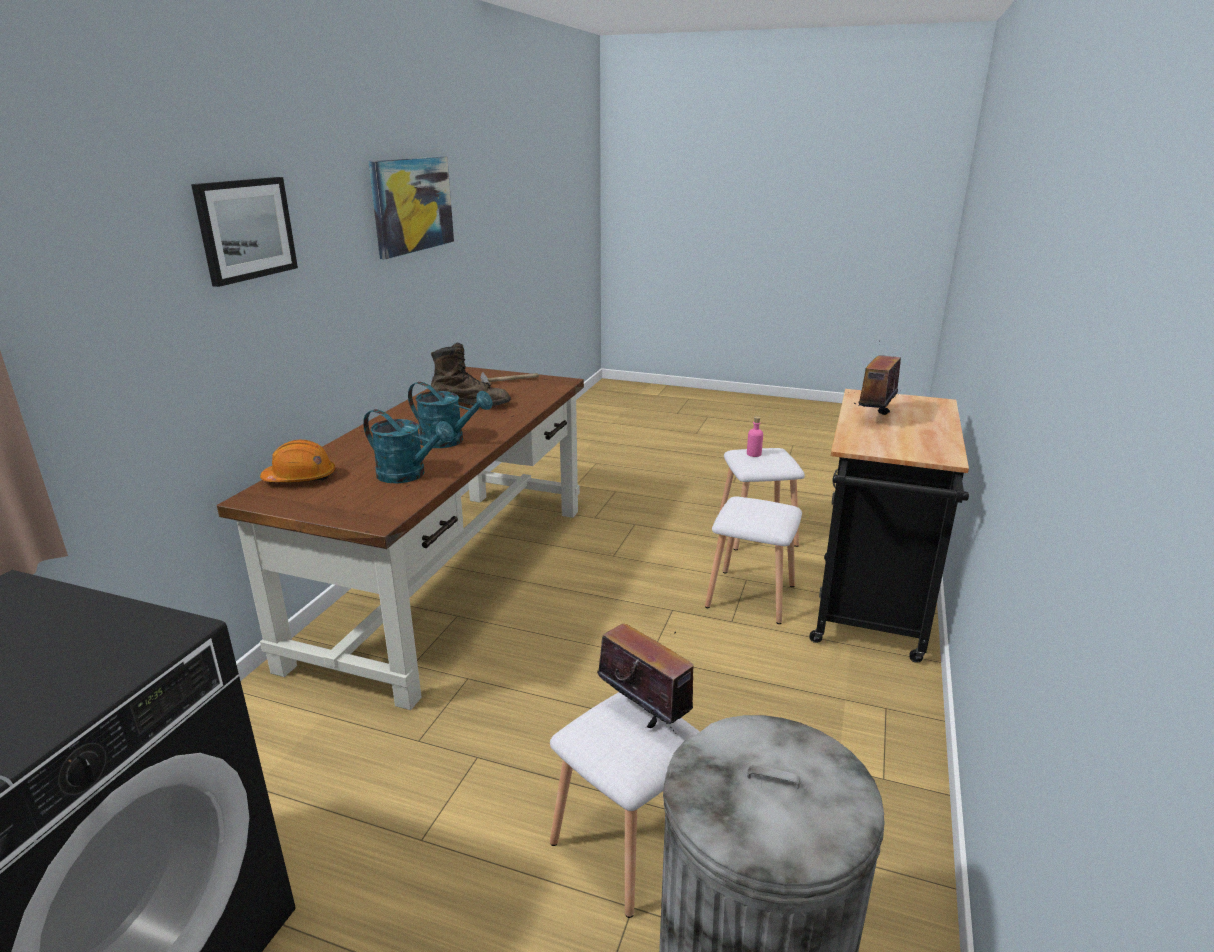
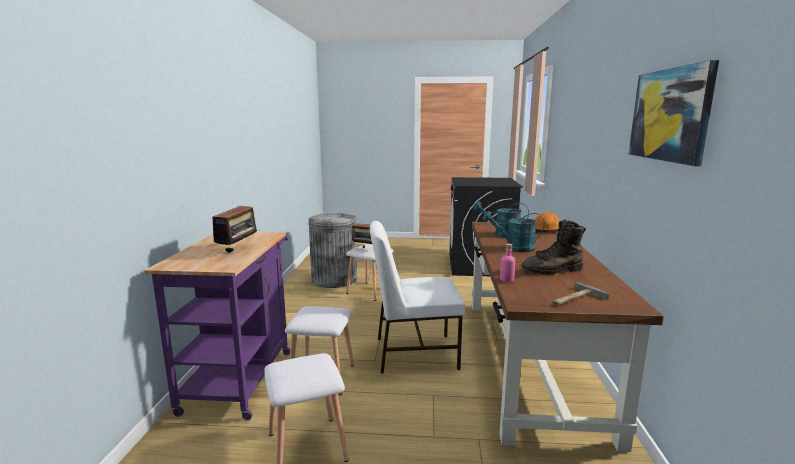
camera: 165 degrees right, 10 degrees down
picture [191,177,298,287] -> none
pink bottle [747,416,763,457] -> pink bottle moved to [500,244,515,282]
black cart [809,389,969,663] -> purple cart [144,232,290,420]
none -> white chair [370,221,465,374]

